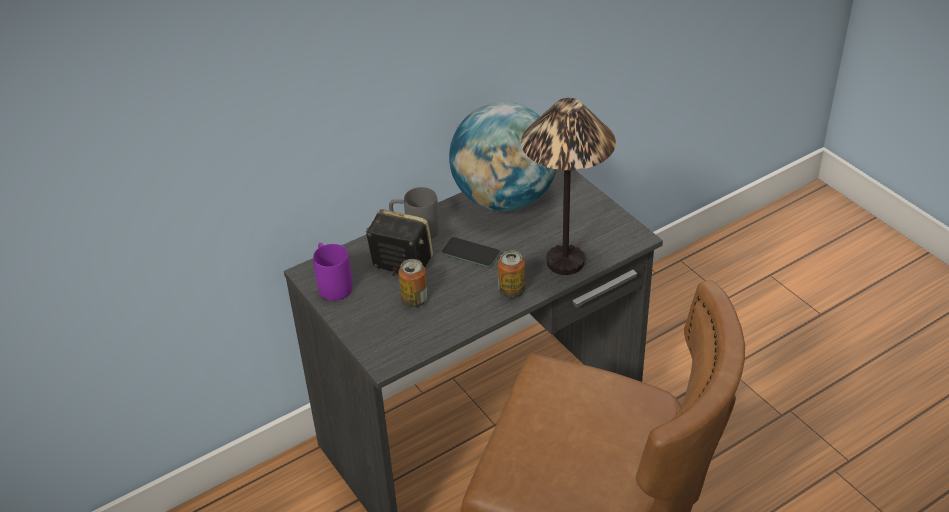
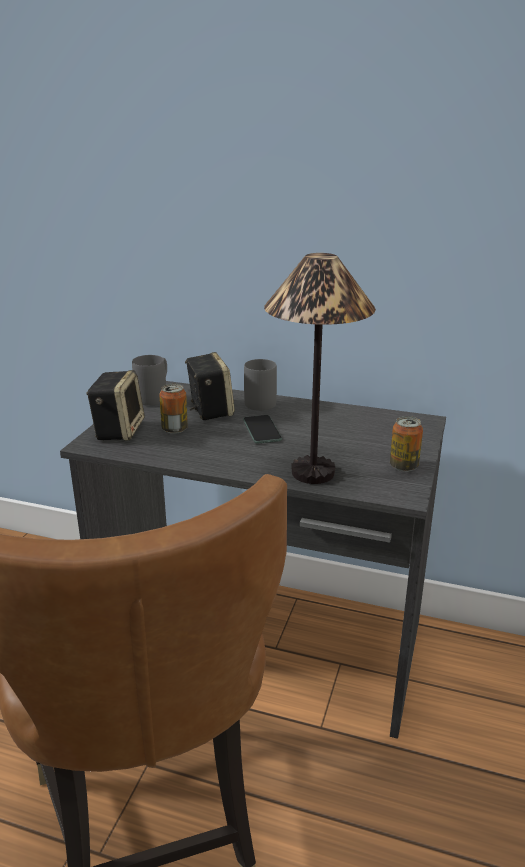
camera: 50 degrees right, 15 degrees down
purple mug [313,243,353,301] -> grey mug [132,355,167,406]
globe [449,102,557,212] -> none
can [498,250,525,298] -> can moved to [390,416,423,472]
none -> speaker [86,370,145,440]

